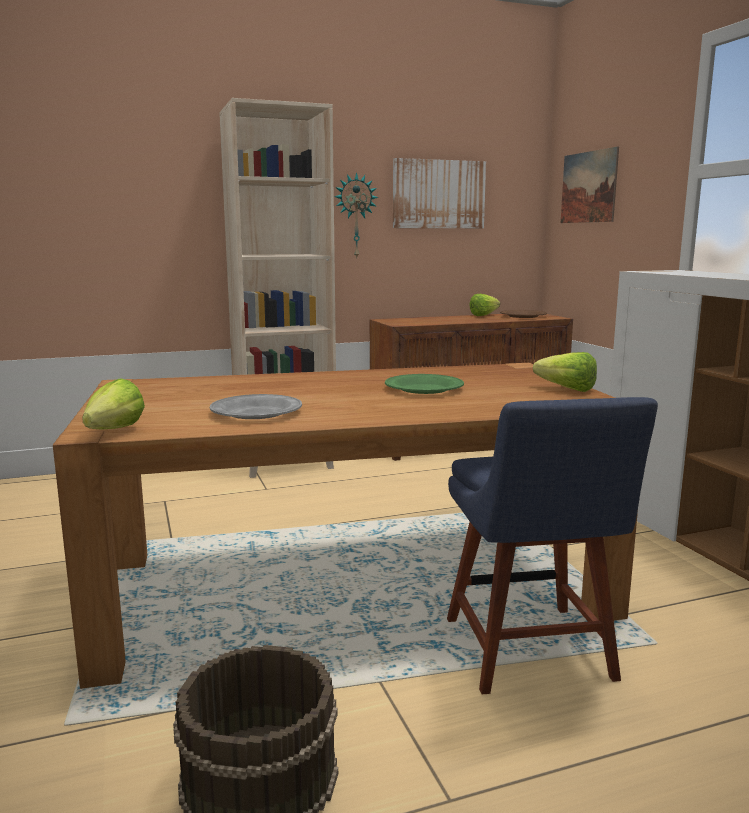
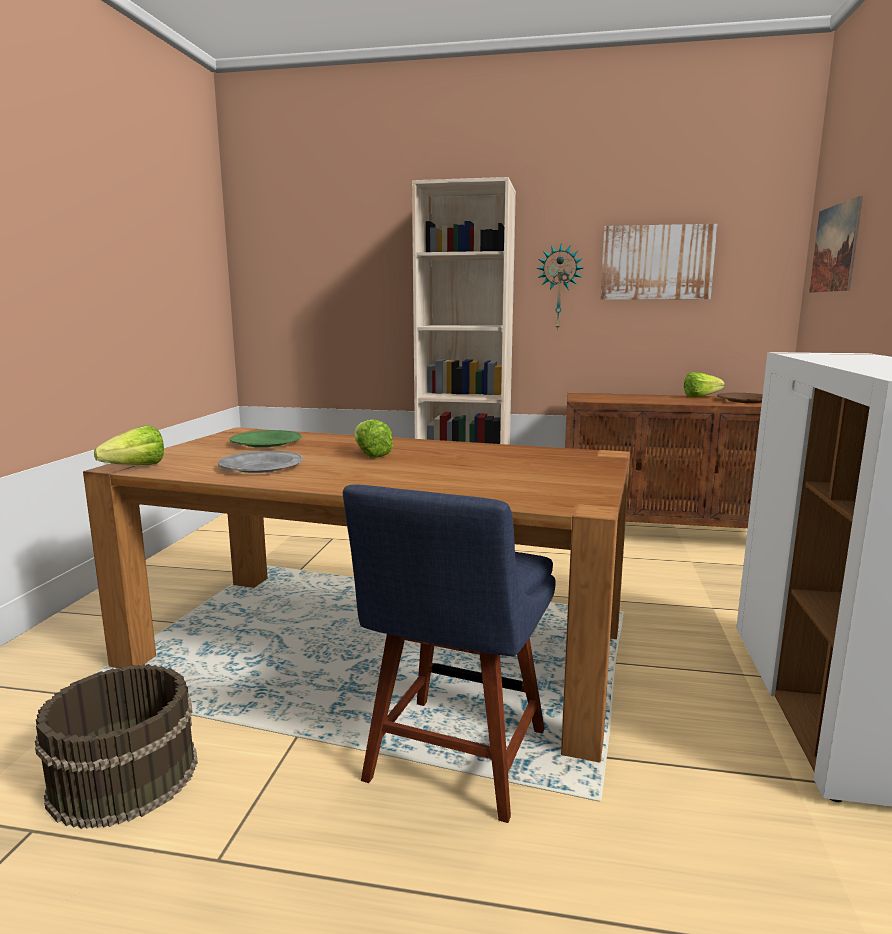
camera: 30 degrees right, 0 degrees up
green plate [385,374,464,394] -> green plate moved to [230,430,302,447]
lettuce [533,352,597,392] -> lettuce moved to [354,419,393,458]

